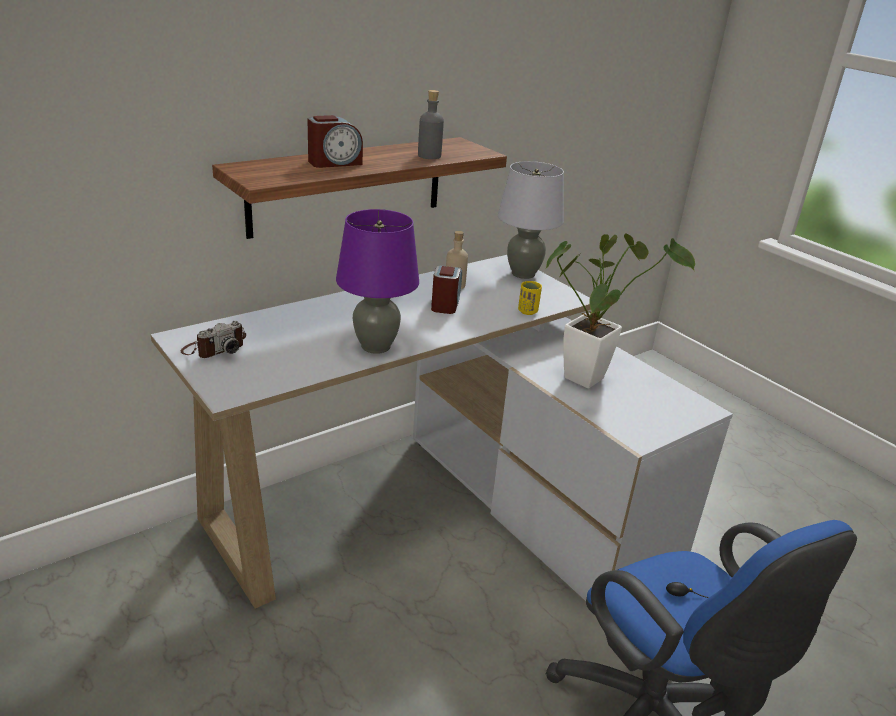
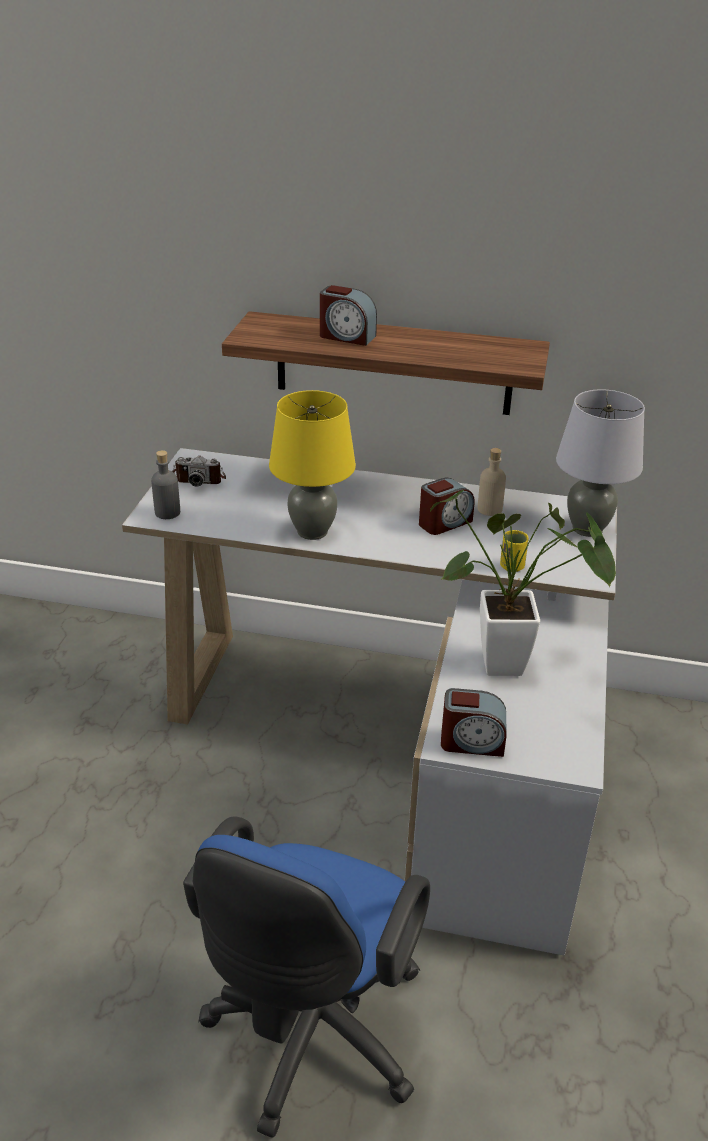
camera: 50 degrees right, 5 degrees up
purple table lamp [336,209,419,354] -> yellow table lamp [269,390,356,540]
grey bottle [418,90,444,159] -> grey bottle moved to [151,450,180,519]
none -> alarm clock [441,688,507,757]

